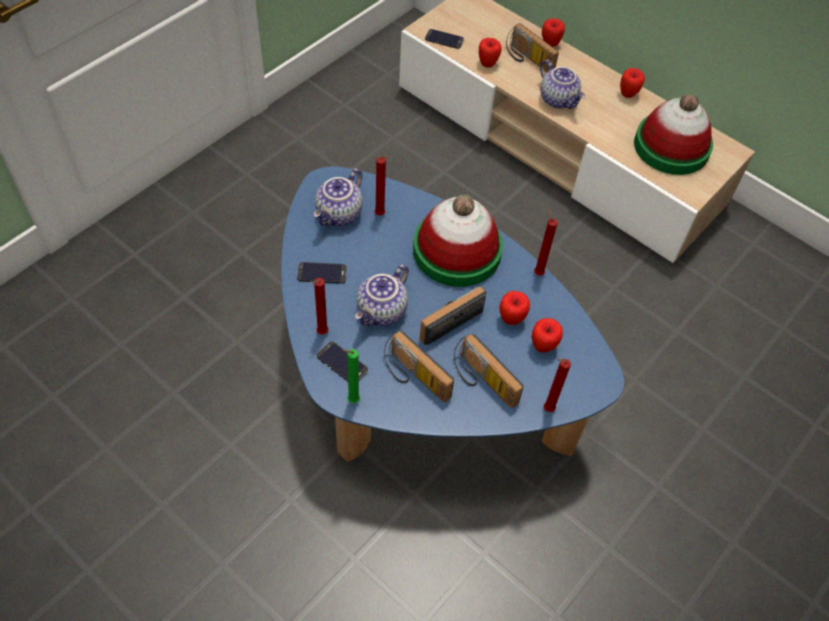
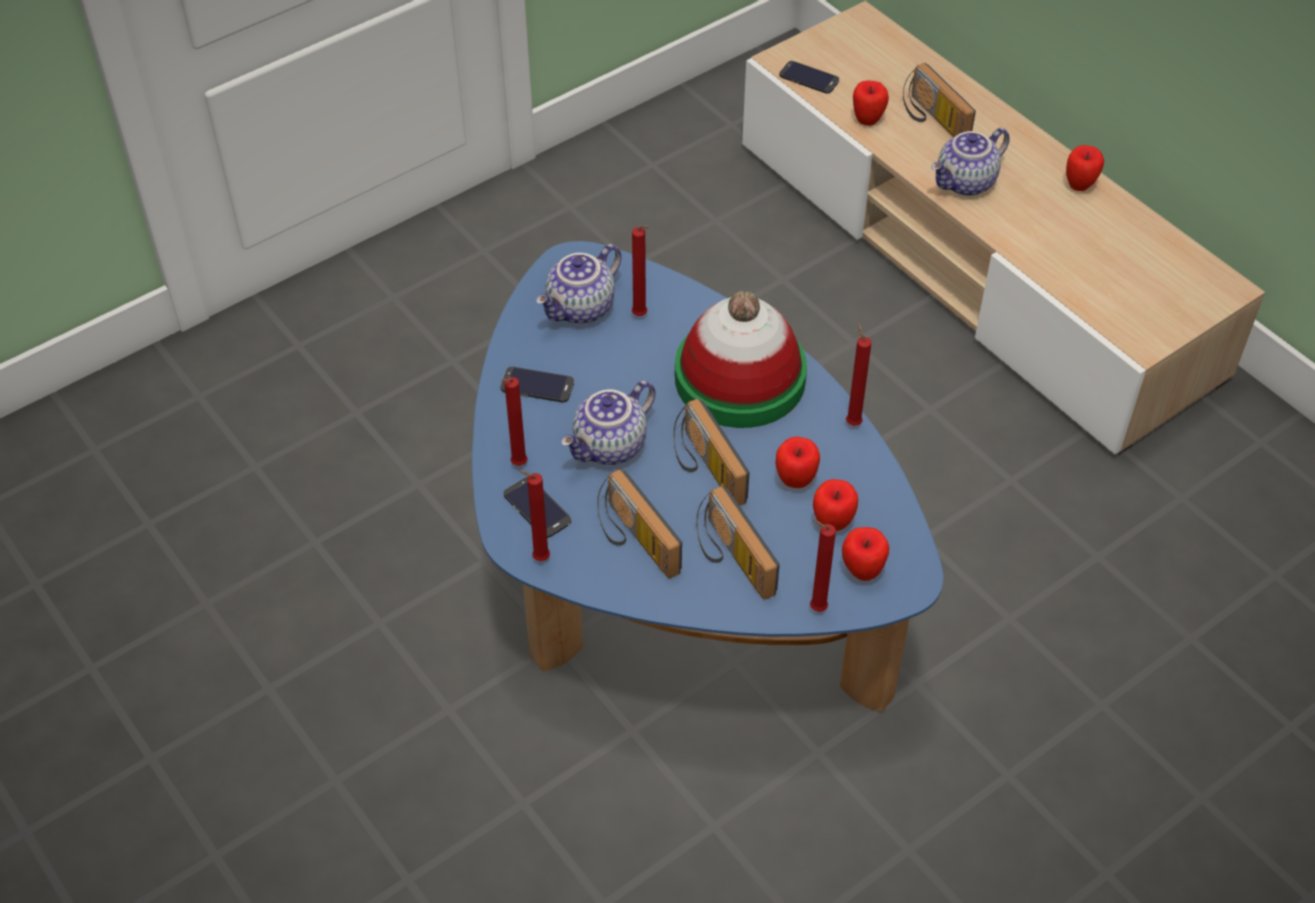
camera: 15 degrees right, 5 degrees down
green candle [342,349,360,403] -> red candle [518,470,550,561]
radio [420,286,486,345] -> radio turned 90 degrees counterclockwise [673,398,750,506]
teapot [540,60,585,109] -> teapot turned 75 degrees clockwise [931,128,1010,196]
apple [542,19,565,47] -> apple moved to [842,527,889,581]
hat [634,93,713,175] -> none

